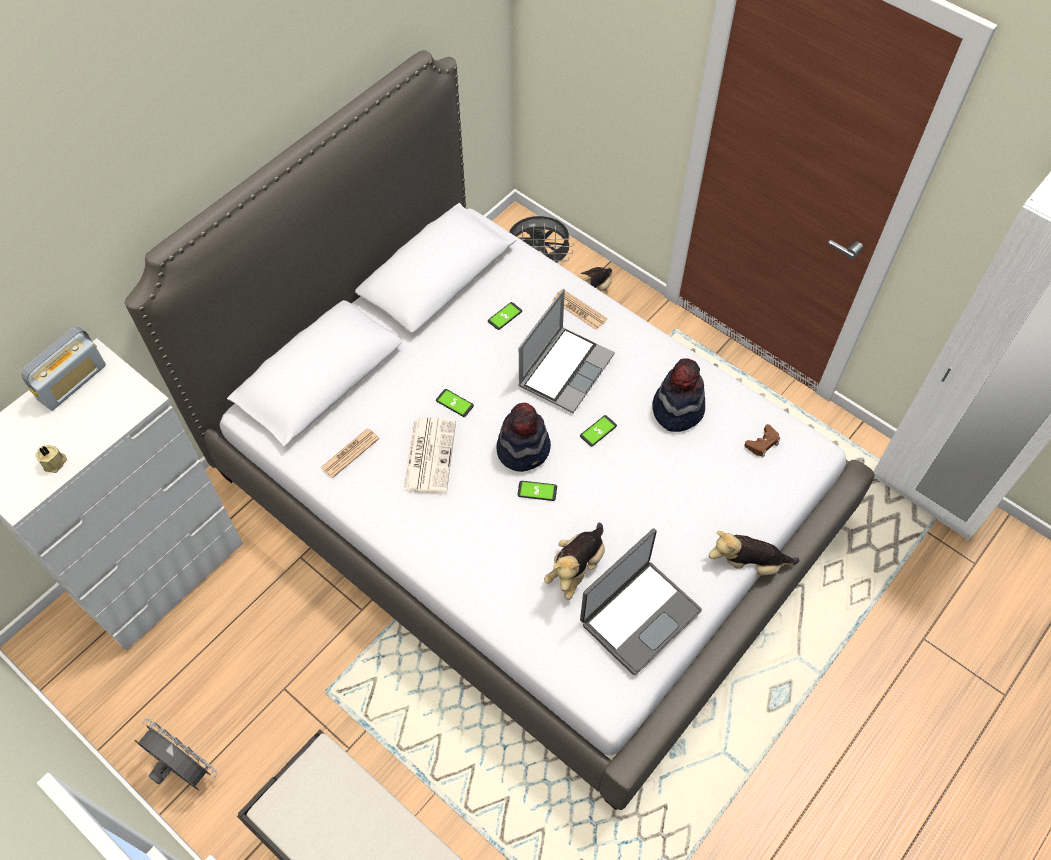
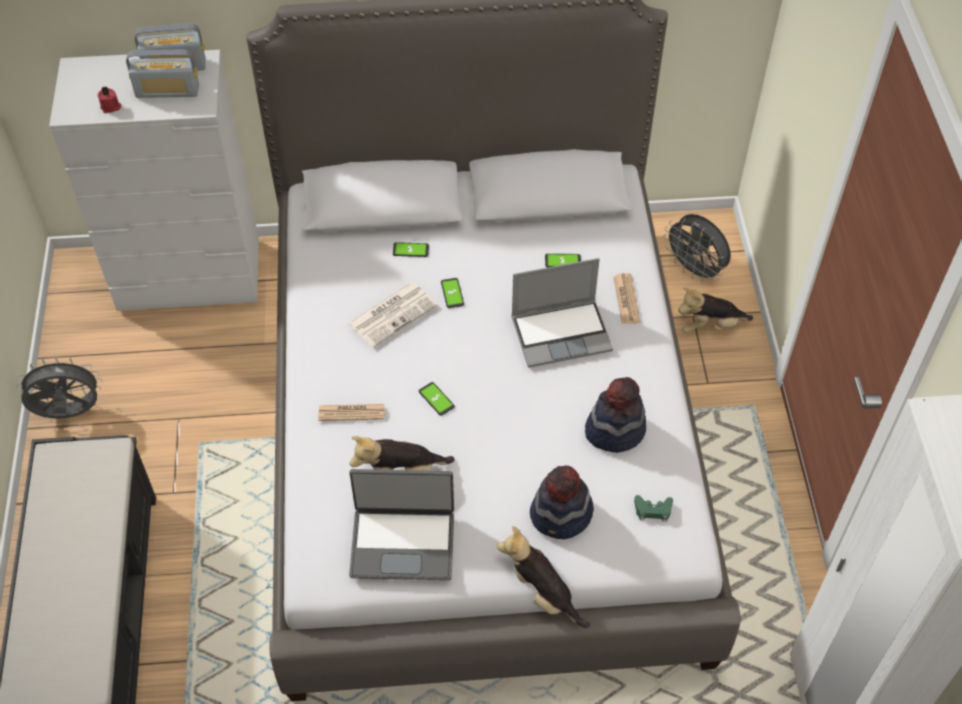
camera: 45 degrees right, 5 degrees down
beige candle [36,445,67,473] -> red candle [97,86,121,113]
grey fan [134,718,217,790] -> grey fan turned 90 degrees counterclockwise [16,357,102,419]
newspaper [321,429,380,478] -> newspaper moved to [318,404,385,421]
hat [496,403,551,472] -> hat moved to [530,465,594,539]
phone [580,415,617,446] -> phone moved to [393,242,429,257]
brown game controller [744,424,780,458] -> green game controller [634,495,673,522]
none -> radio [126,50,199,98]

